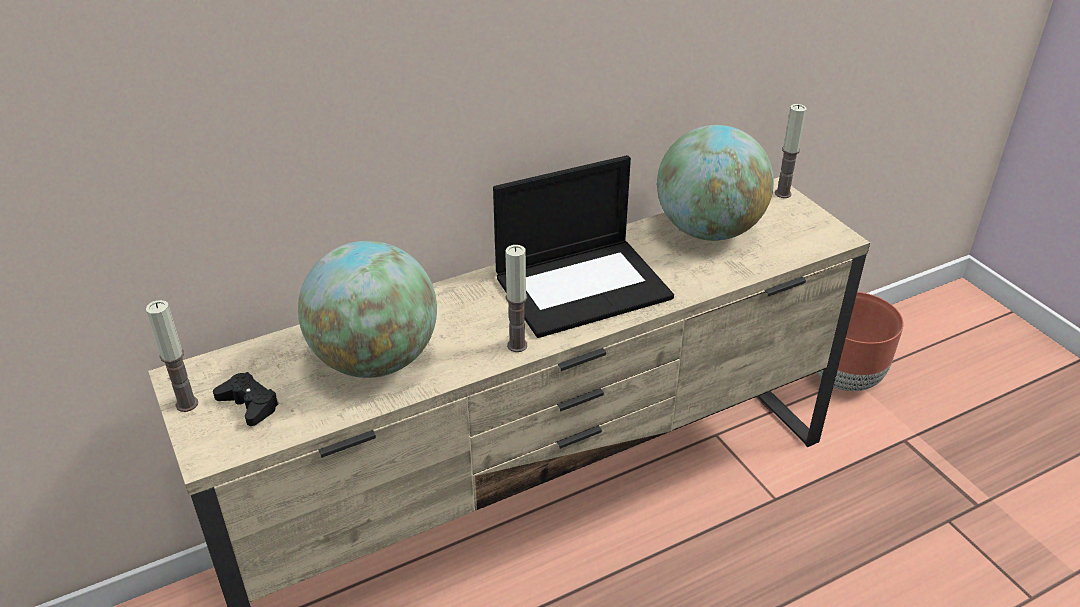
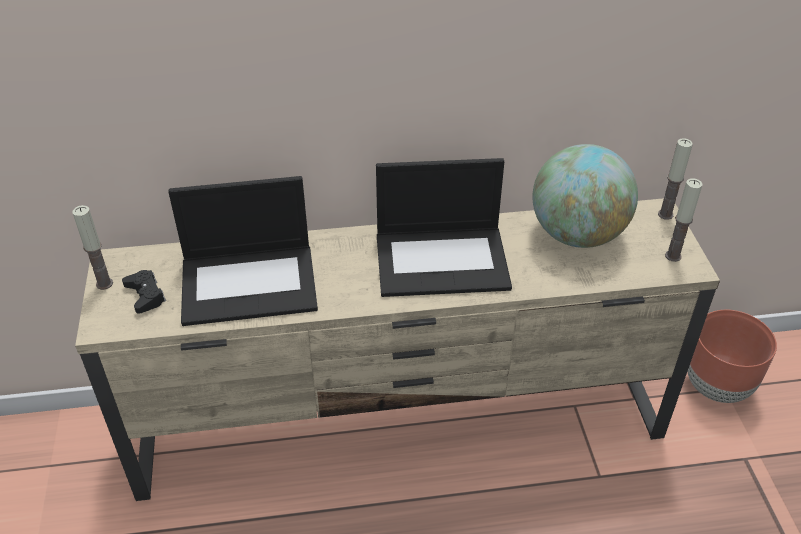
camera: 20 degrees right, 5 degrees up
globe [298,241,437,378] -> laptop [169,176,318,326]
candle [505,245,527,352] -> candle moved to [665,178,703,262]

